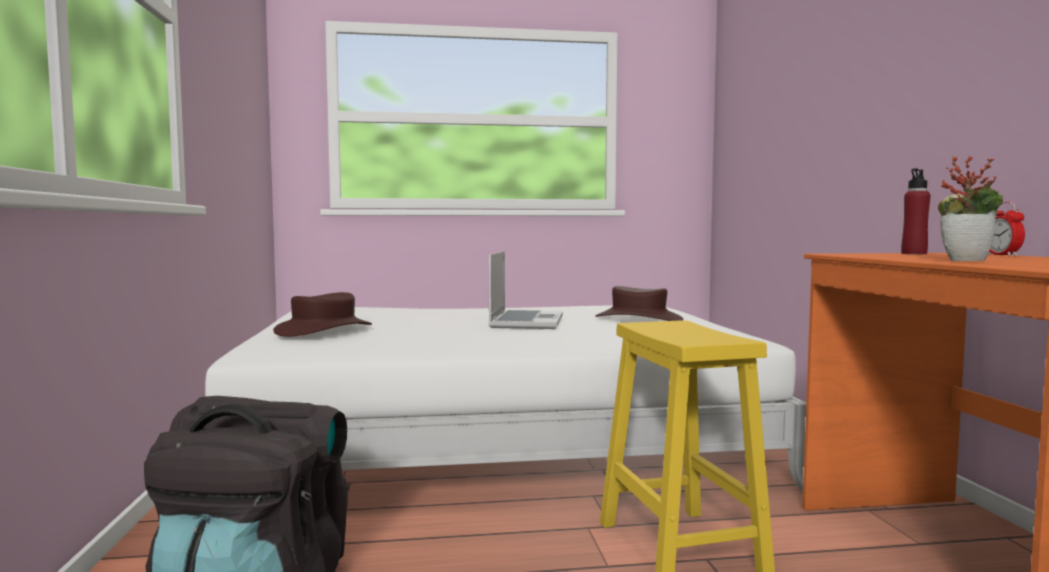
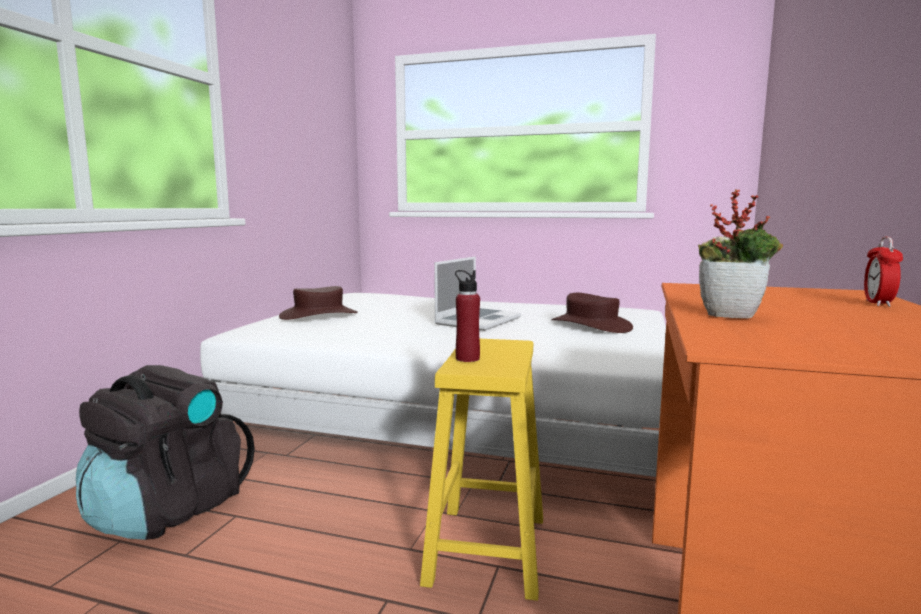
camera: 25 degrees right, 5 degrees up
red bottle [901,168,930,254] -> red bottle moved to [455,270,480,362]

